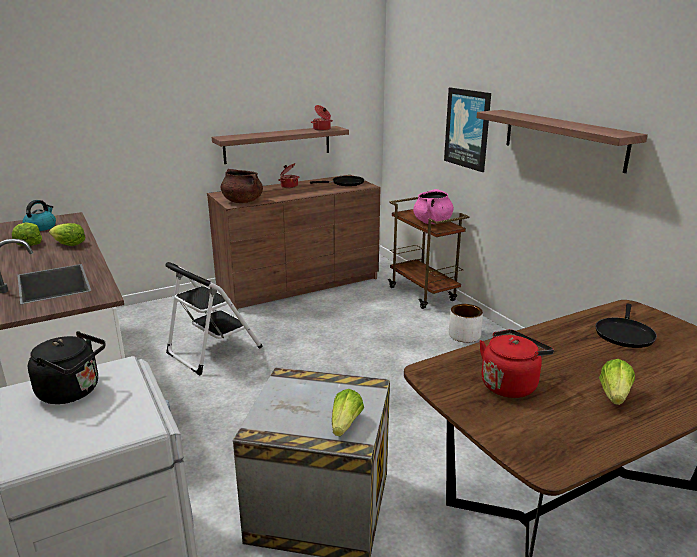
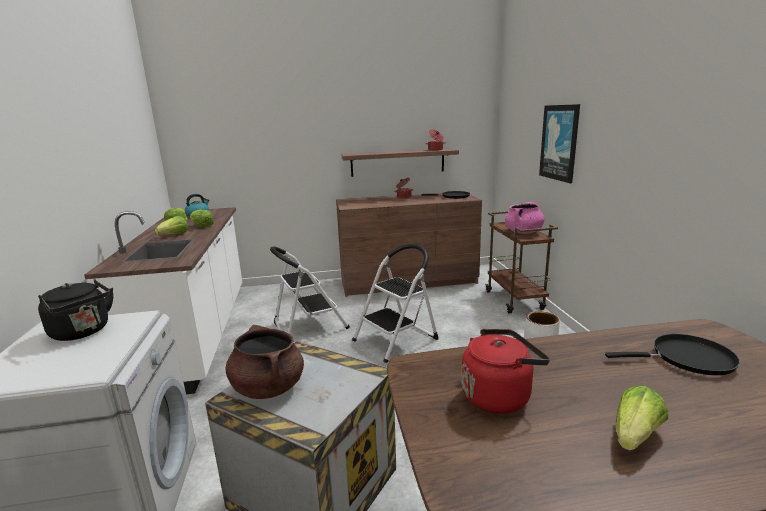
camera: 20 degrees right, 5 degrees down
brown cooking pot [221,169,263,203] -> brown cooking pot moved to [226,325,304,399]
lettuce [332,389,364,436] -> lettuce moved to [155,216,188,235]
shelf [477,110,648,173] -> none
black frying pan [596,303,657,348] -> black frying pan turned 135 degrees counterclockwise [605,334,740,375]
none -> step ladder [352,244,439,363]

